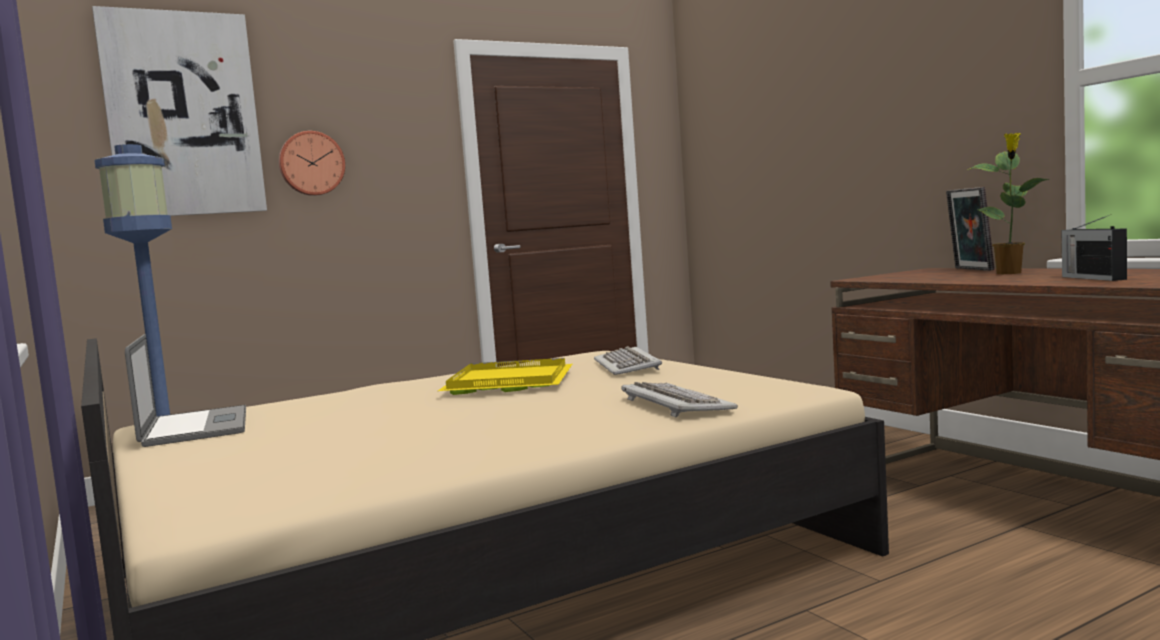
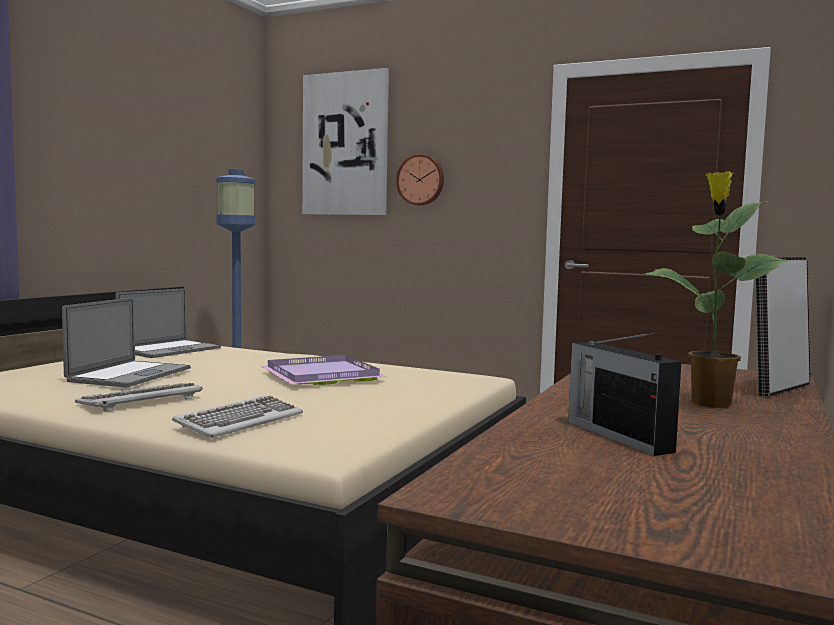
camera: 55 degrees right, 0 degrees up
yellow tray [438,358,572,395] -> purple tray [261,355,386,385]
keyboard [594,346,662,375] -> keyboard moved to [75,383,203,412]
radio [1062,215,1127,281] -> radio turned 75 degrees counterclockwise [568,332,681,456]
none -> laptop [62,297,191,387]

